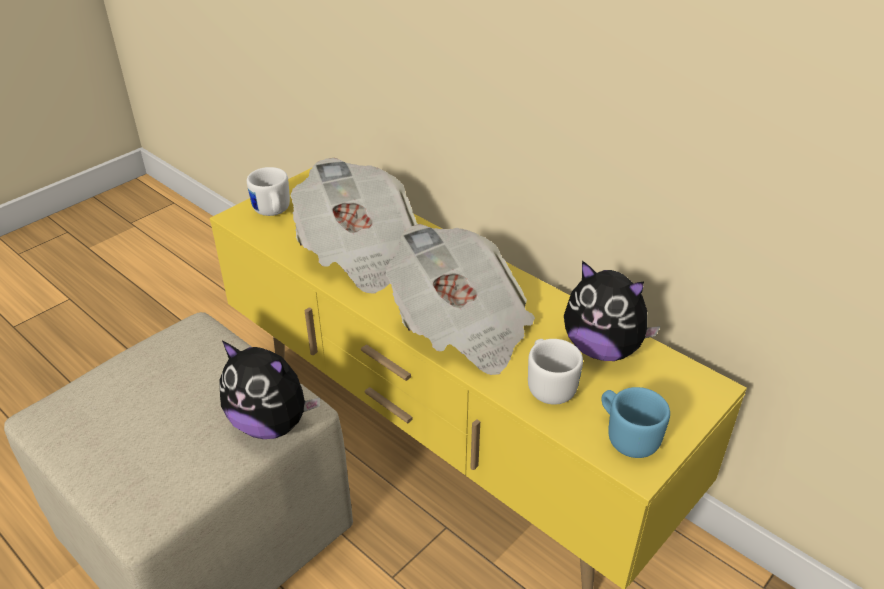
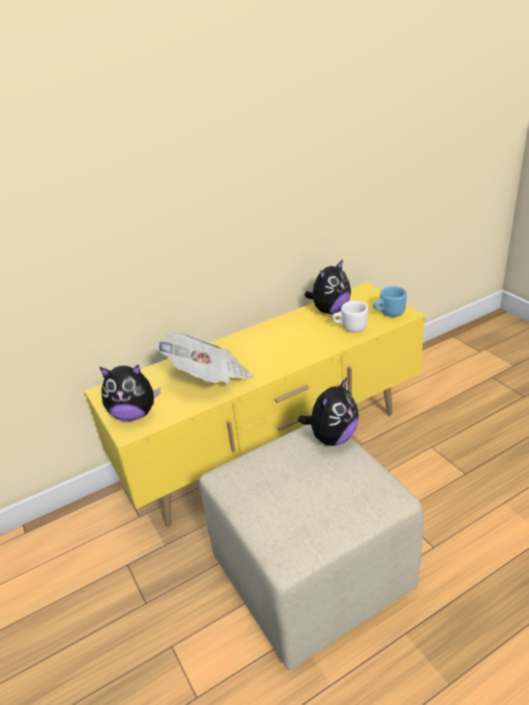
camera: 70 degrees left, 5 degrees down
white mug [247,167,290,216] -> plush toy [100,365,161,421]
newspaper [386,224,535,375] -> none

